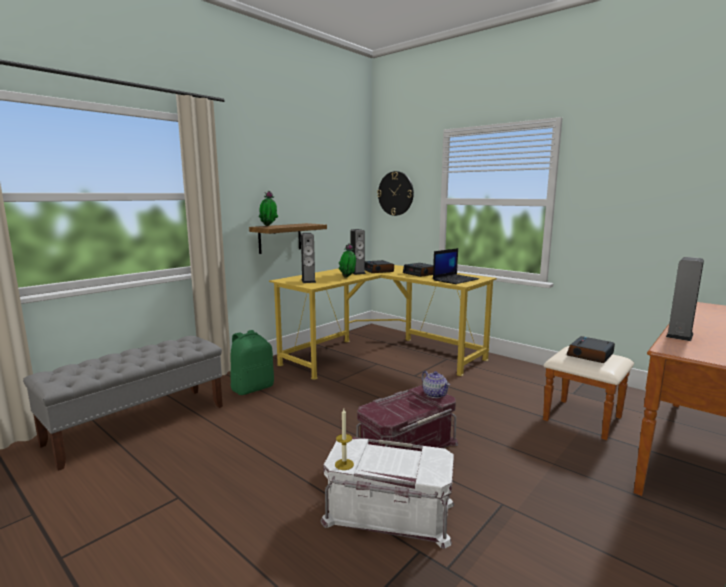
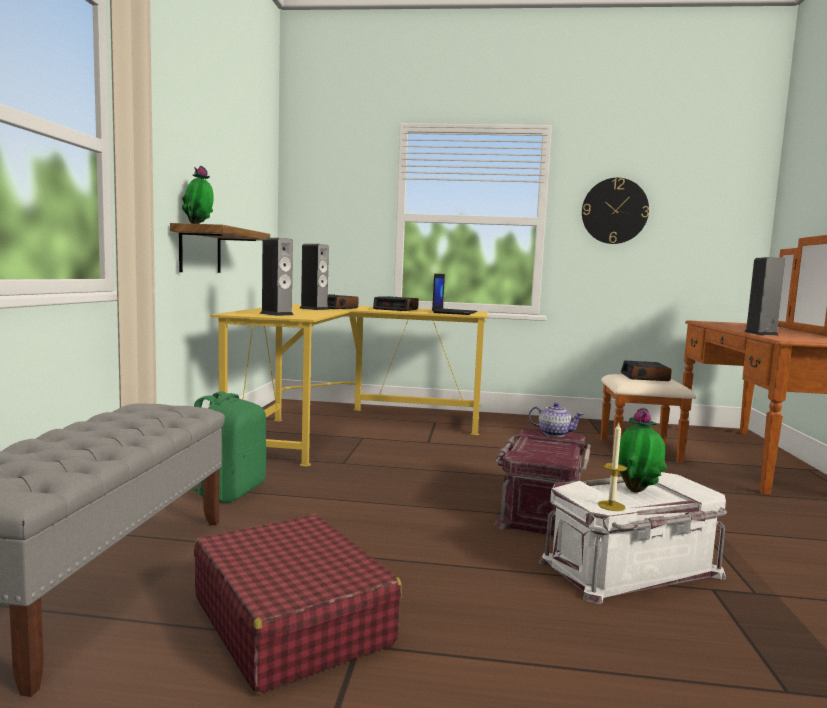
camera: 35 degrees left, 5 degrees down
potted plant [339,243,356,278] -> potted plant moved to [618,408,667,493]
wall clock [377,171,414,216] -> wall clock moved to [582,178,649,244]
none -> red suitcase [194,514,402,693]

